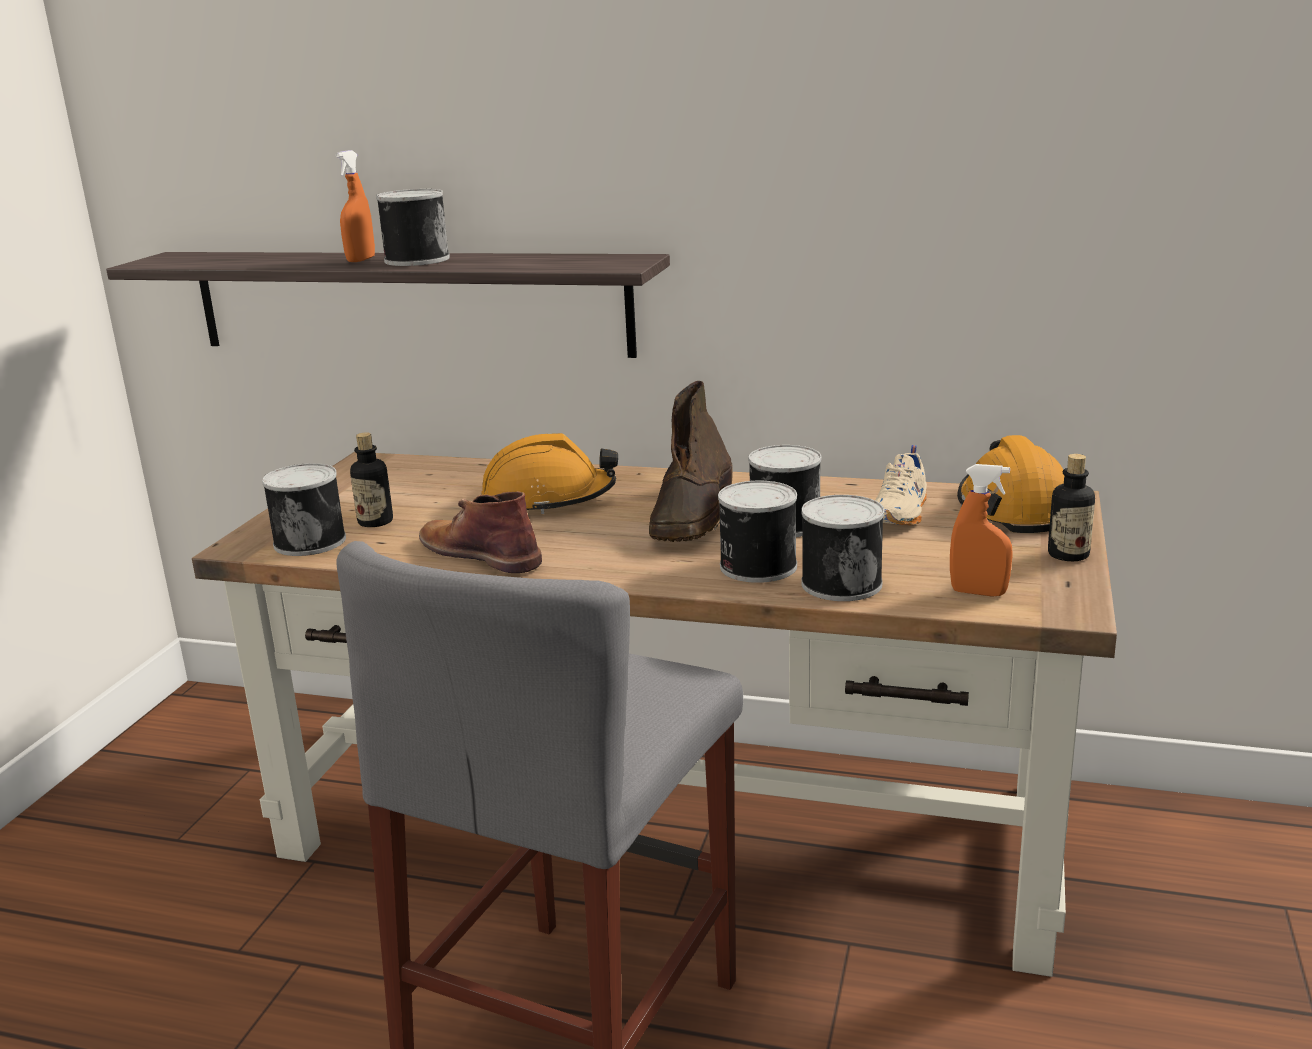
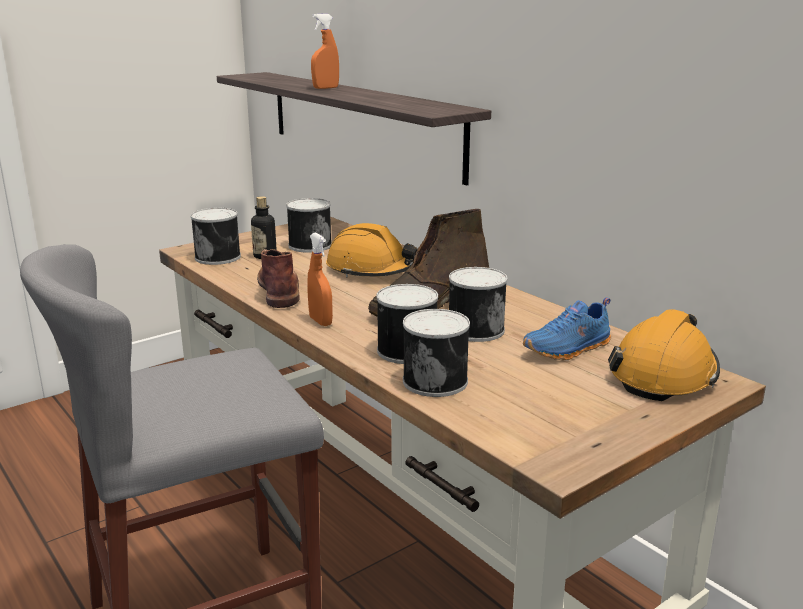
camera: 35 degrees right, 0 degrees up
can [376,189,450,266] -> can moved to [286,198,332,253]
beige shoe [875,445,927,525] -> blue shoe [523,297,611,360]
orange spray bottle [950,464,1013,597] -> orange spray bottle moved to [307,233,333,326]
bottle [1048,454,1095,561] -> none

